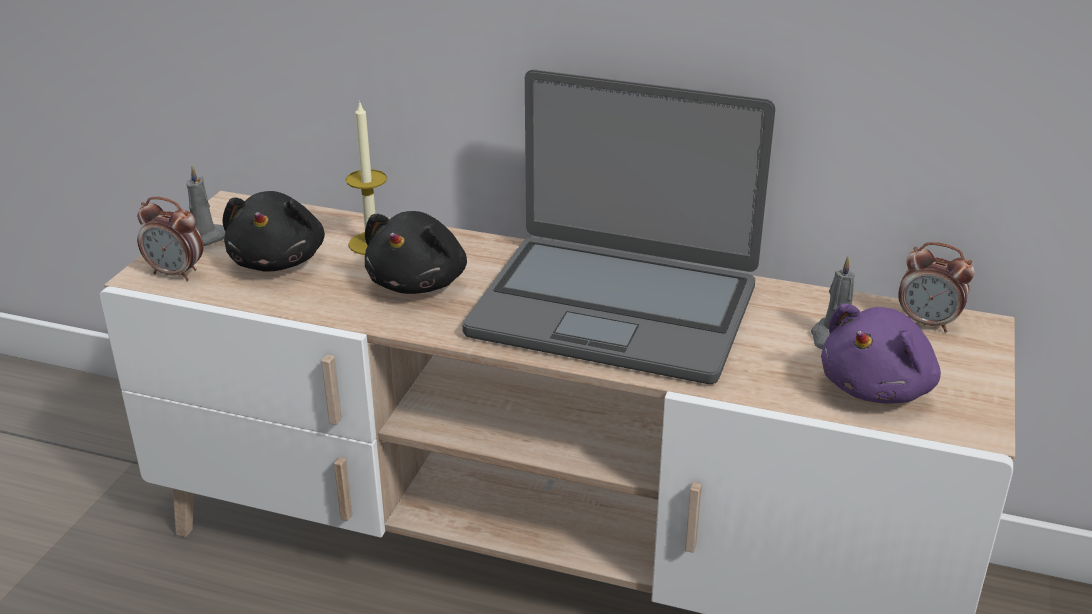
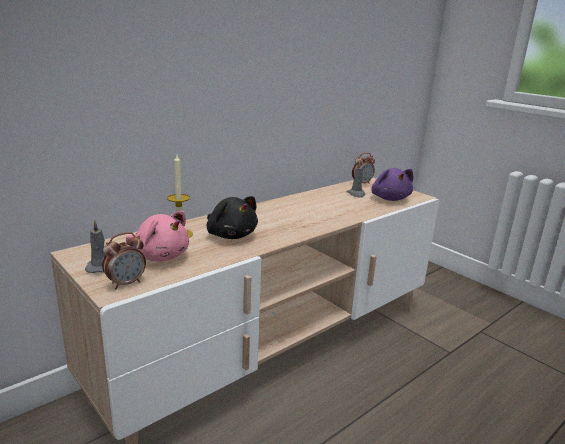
camera: 60 degrees left, 10 degrees down
black plush toy [222,191,325,272] -> pink plush toy [126,211,189,262]
laptop [462,70,775,384] -> none

